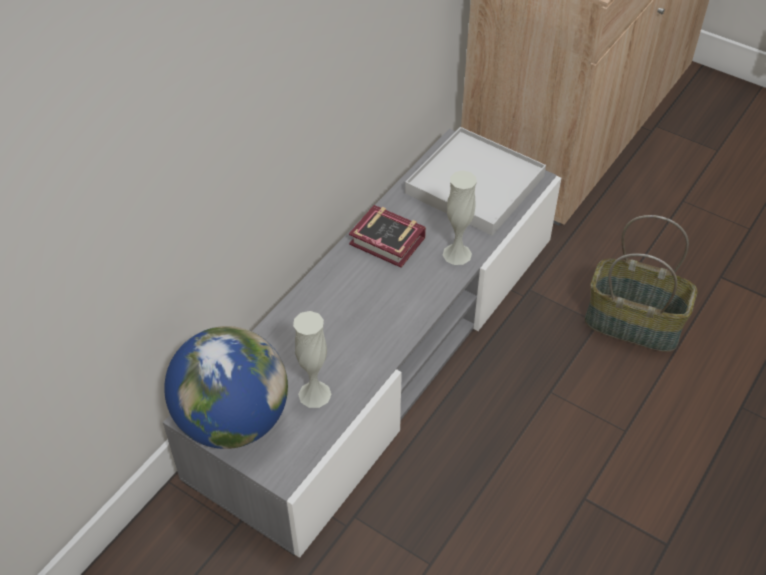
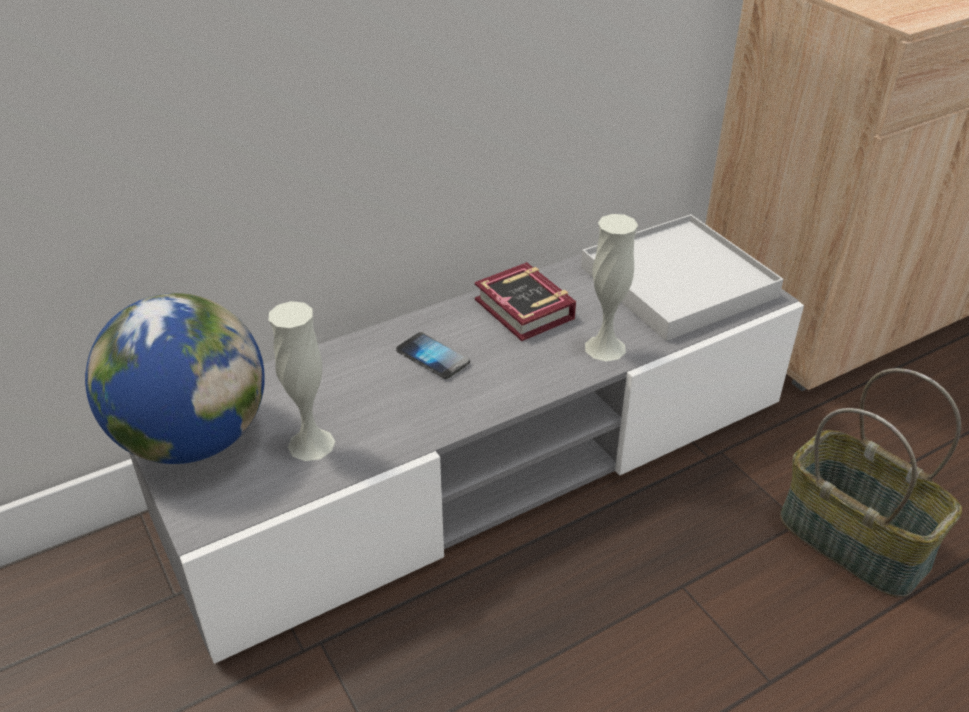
camera: 25 degrees right, 10 degrees down
none -> phone [396,332,470,379]

